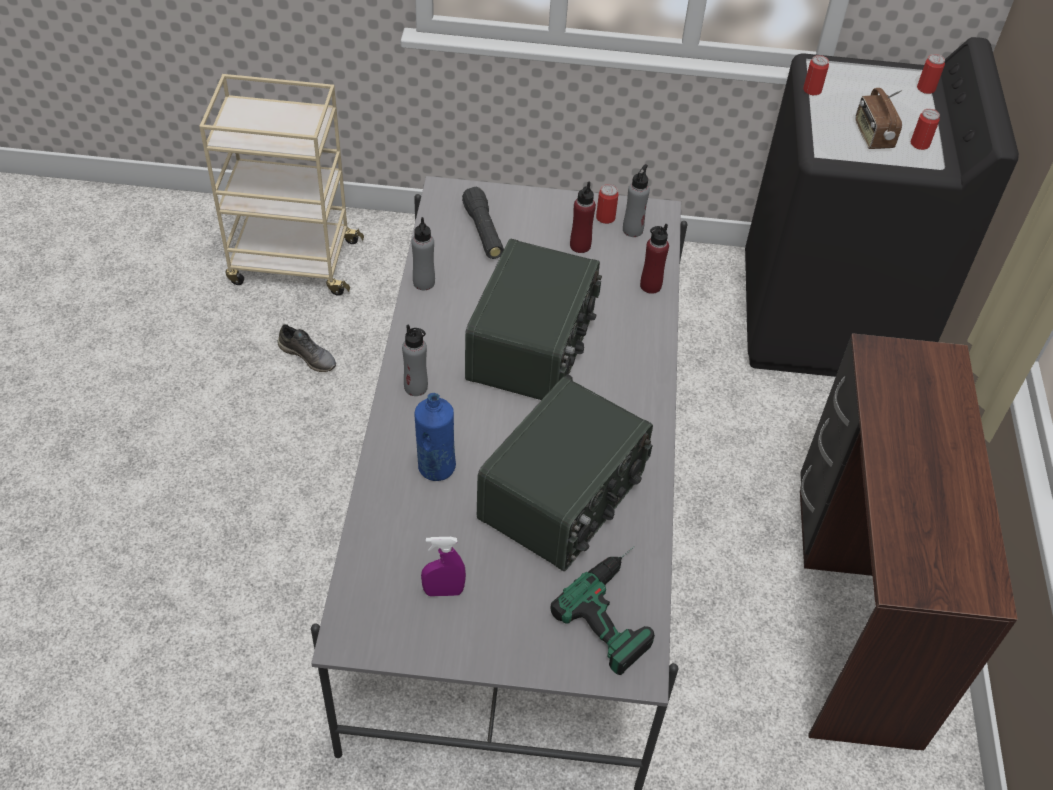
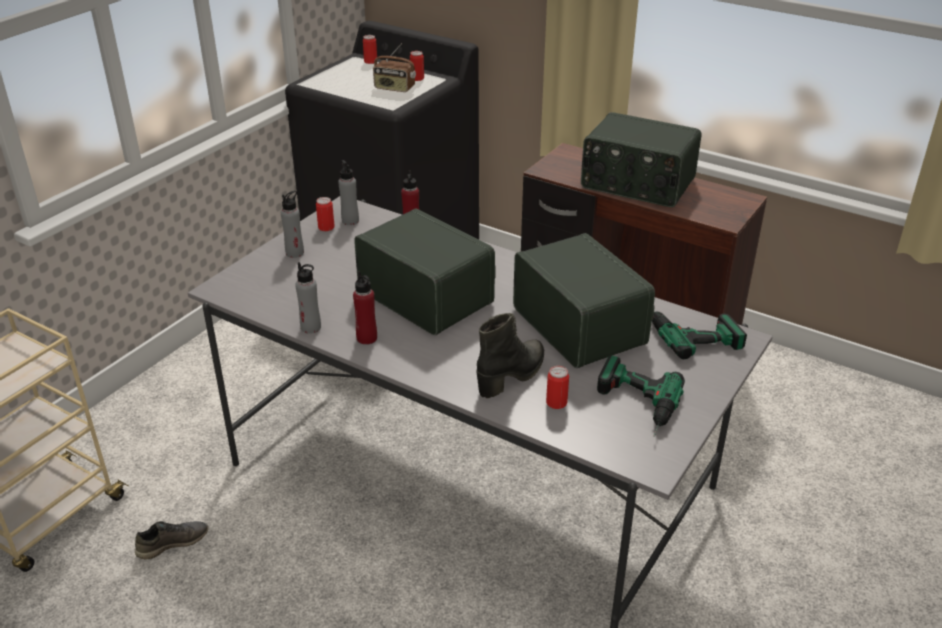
camera: 60 degrees left, 15 degrees down
grey bottle [402,324,428,396] -> grey bottle moved to [281,191,304,258]
blue bottle [415,393,456,481] -> black boot [477,313,544,398]
purple spray bottle [421,537,466,597] -> power drill [597,356,685,437]
black flashlight [462,187,504,259] -> none
red bottle [570,181,596,253] -> red bottle moved to [353,271,377,344]
can [803,55,829,95] -> can moved to [546,366,569,409]
none -> radio [581,112,701,207]

